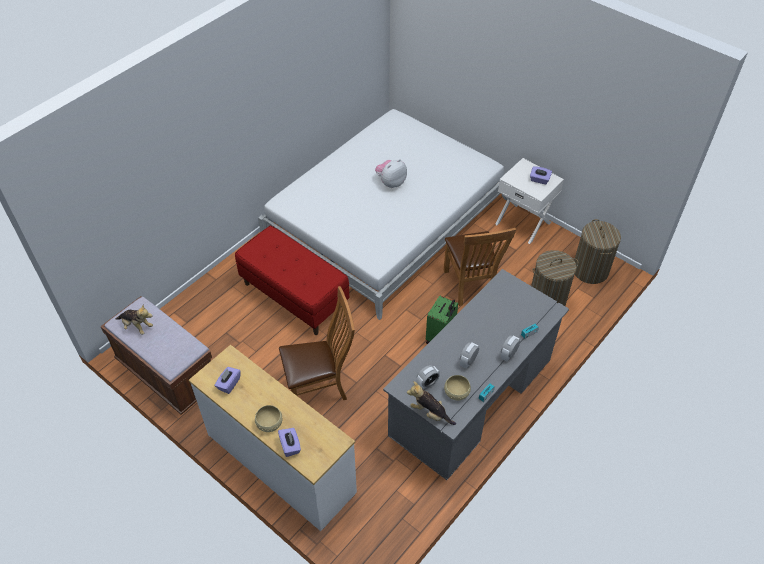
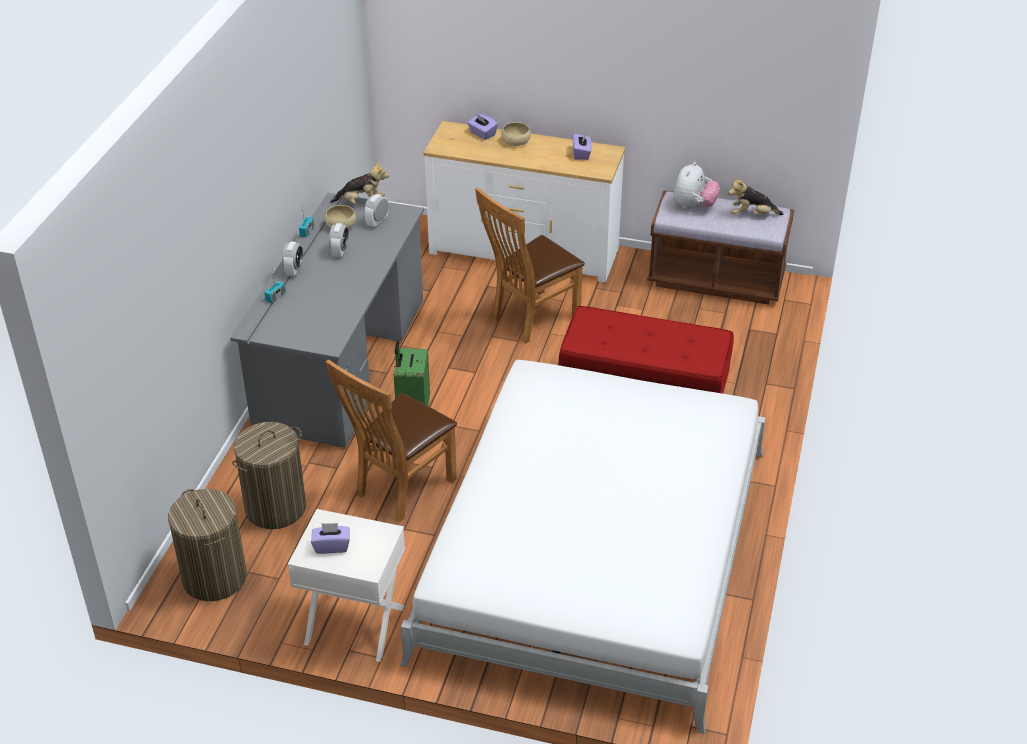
camera: 155 degrees right, 10 degrees down
plush toy [375,159,407,188] -> plush toy moved to [674,162,720,209]
brown chair [444,228,516,306] -> brown chair turned 105 degrees counterclockwise [326,359,457,521]

